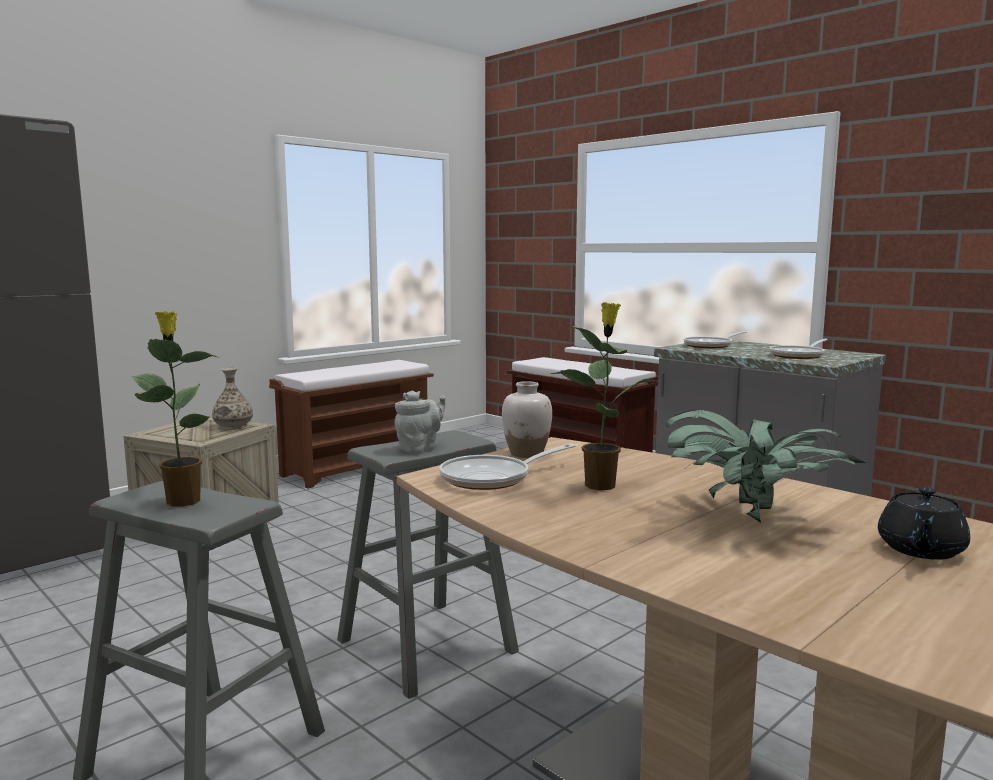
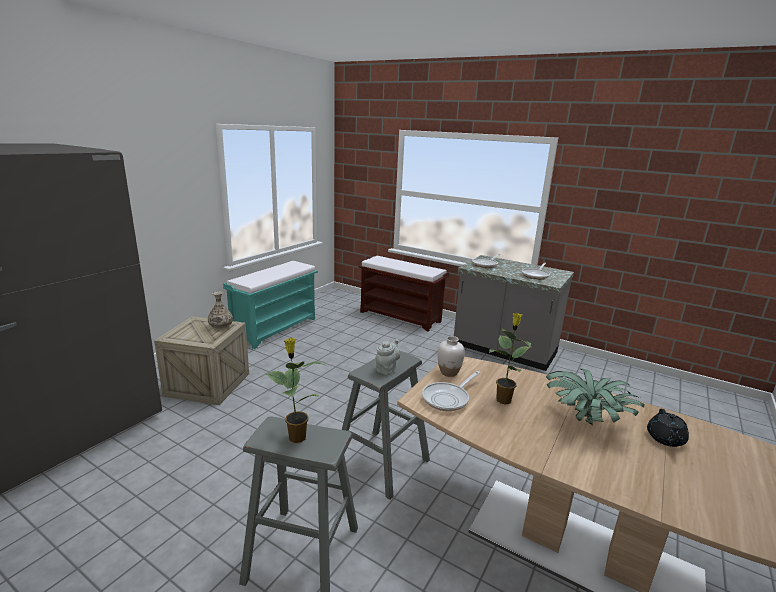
camera: 15 degrees left, 10 degrees up
brown bench [269,360,434,488] -> turquoise bench [223,261,318,349]

